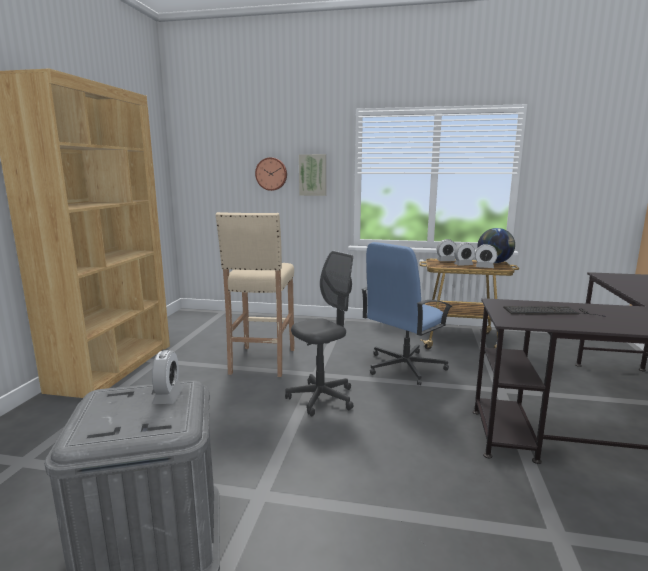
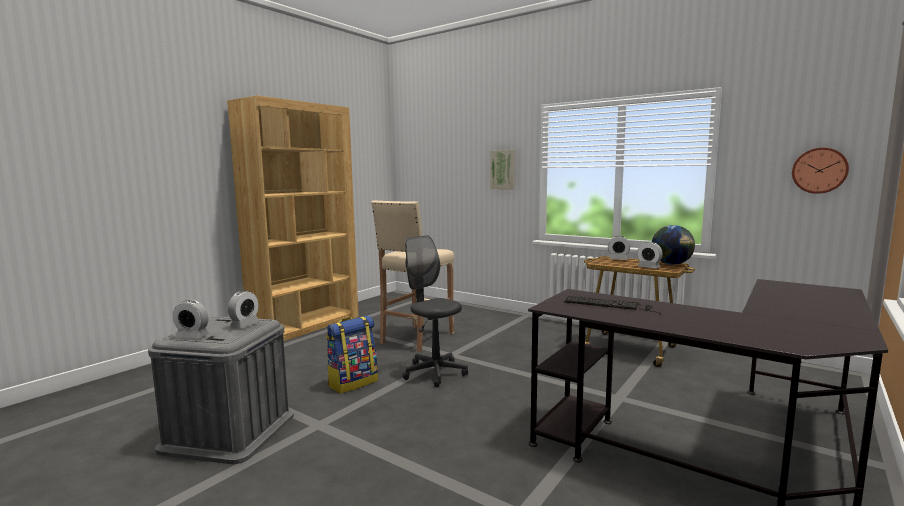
camera: 25 degrees right, 5 degrees down
wall clock [255,157,287,191] -> wall clock moved to [792,147,849,194]
grey office chair [285,251,354,416] -> grey office chair turned 120 degrees counterclockwise [402,235,468,388]
blue office chair [362,242,452,385] -> none
alarm clock [454,243,475,266] -> alarm clock moved to [173,300,209,339]
none -> backpack [326,316,378,394]

